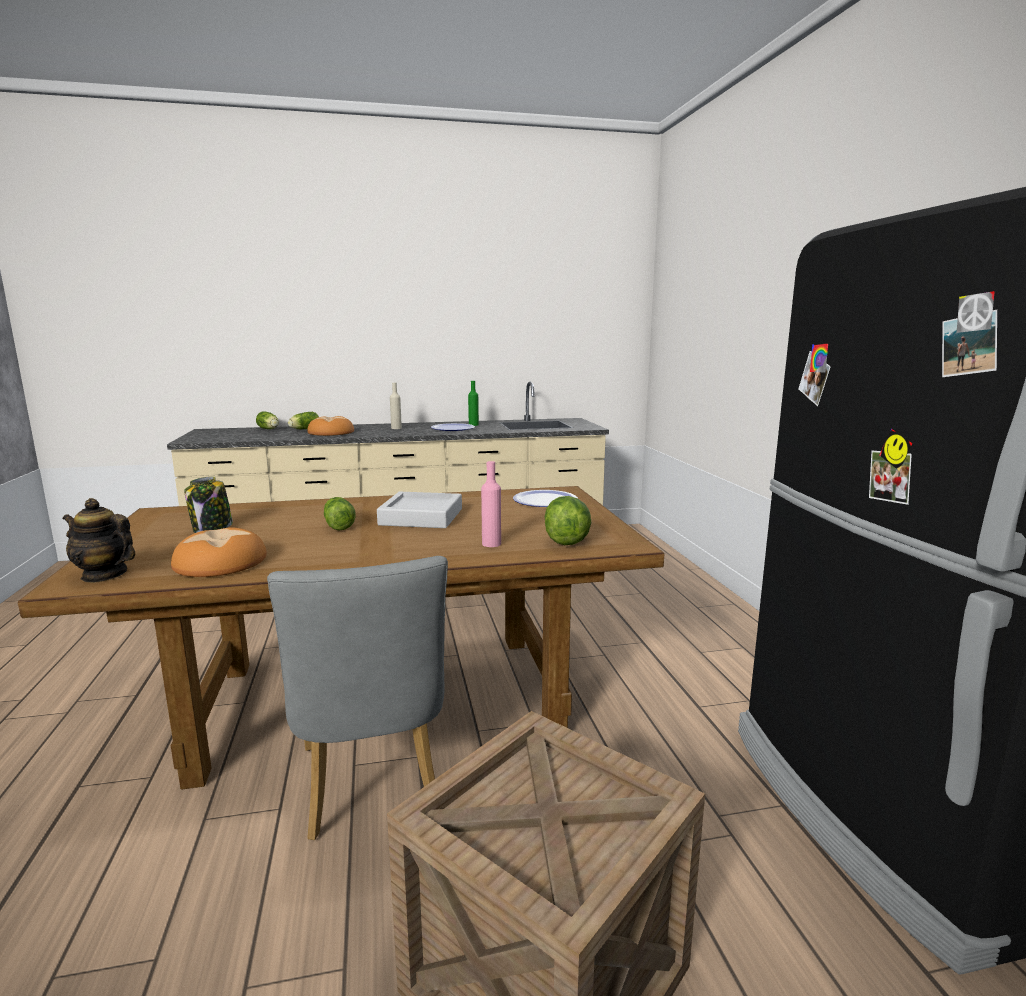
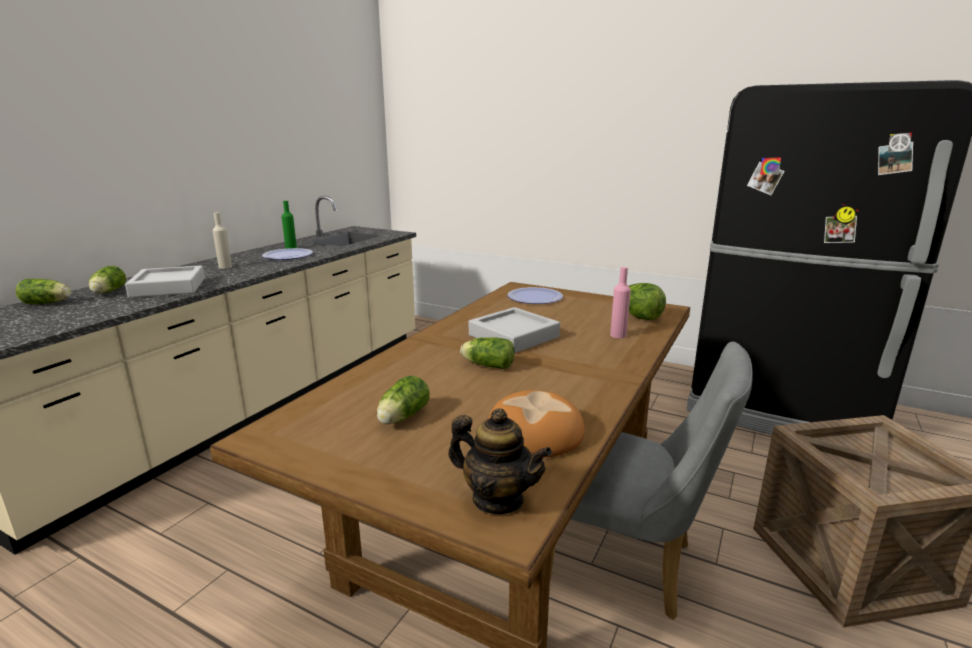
camera: 50 degrees left, 5 degrees up
teapot [62,498,135,583] -> teapot turned 120 degrees counterclockwise [448,408,552,514]
jar [184,476,233,533] -> lettuce [377,376,430,424]
bread [307,416,354,436] -> grey tray [125,266,205,298]

